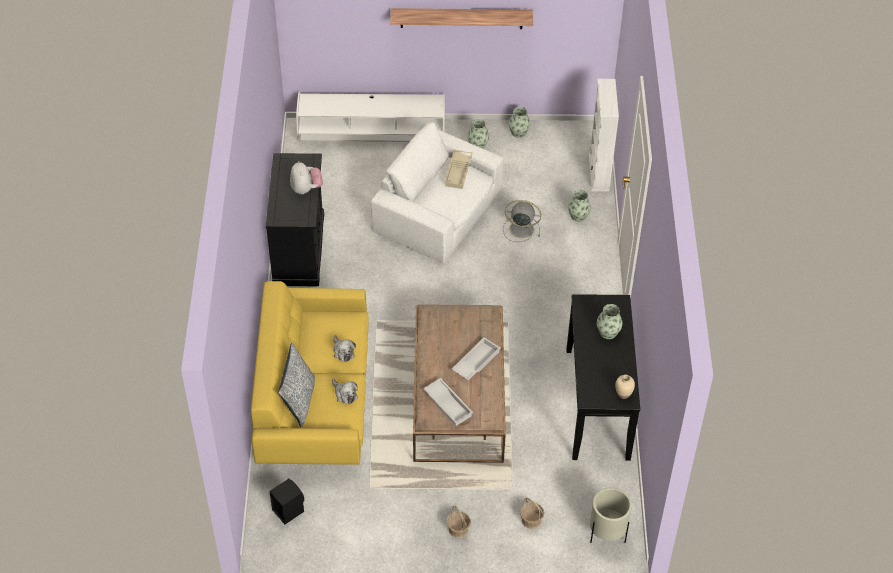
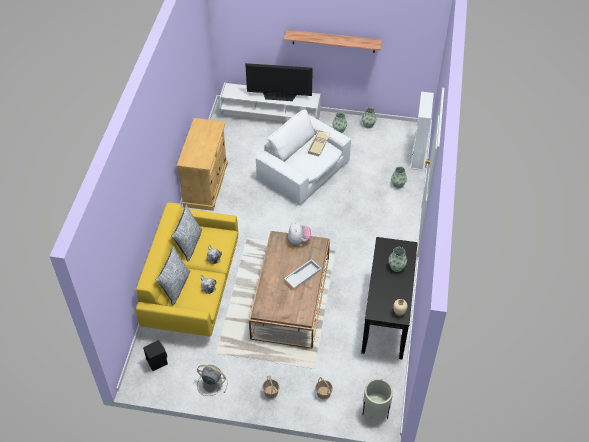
camera: 10 degrees right, 0 degrees up
black cabinet [266,153,324,286] -> beige cabinet [177,118,228,211]
plush toy [290,161,323,194] -> plush toy moved to [288,221,311,244]
white tray [423,378,473,426] -> none
grey fan [503,200,541,242] -> grey fan moved to [197,365,227,396]
none -> pillow [171,205,202,262]
none -> television [245,63,313,101]

